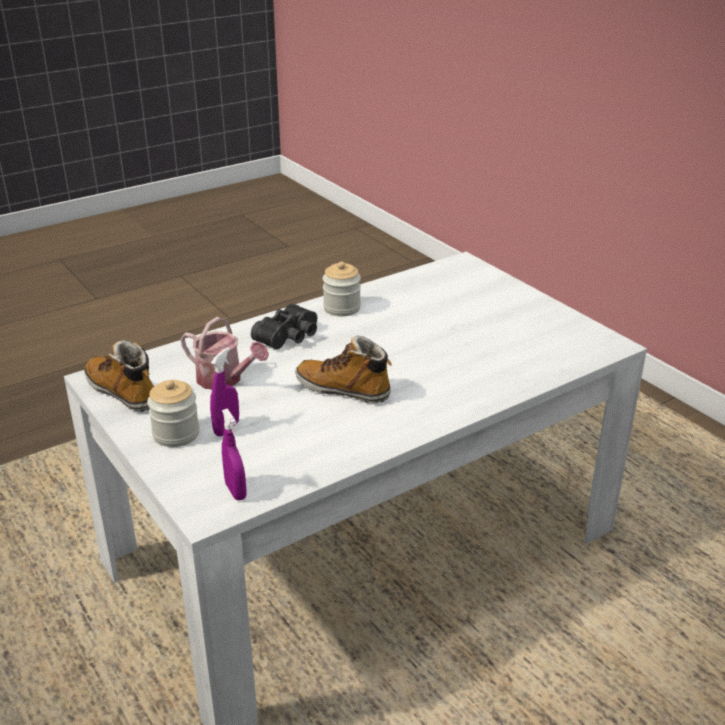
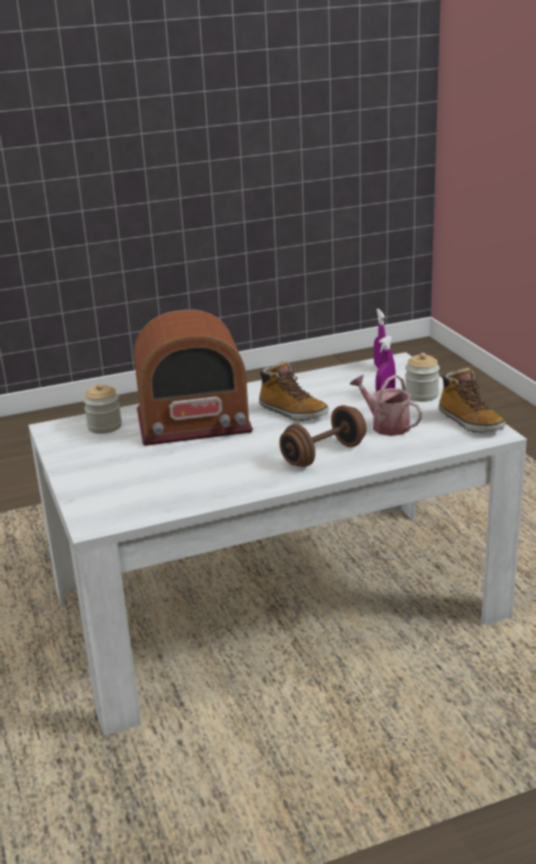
camera: 165 degrees left, 5 degrees down
black binoculars [251,303,317,350] -> brown dumbbell [279,405,367,467]
jar [323,262,361,316] -> jar moved to [83,383,122,434]
none -> radio [134,310,253,446]

